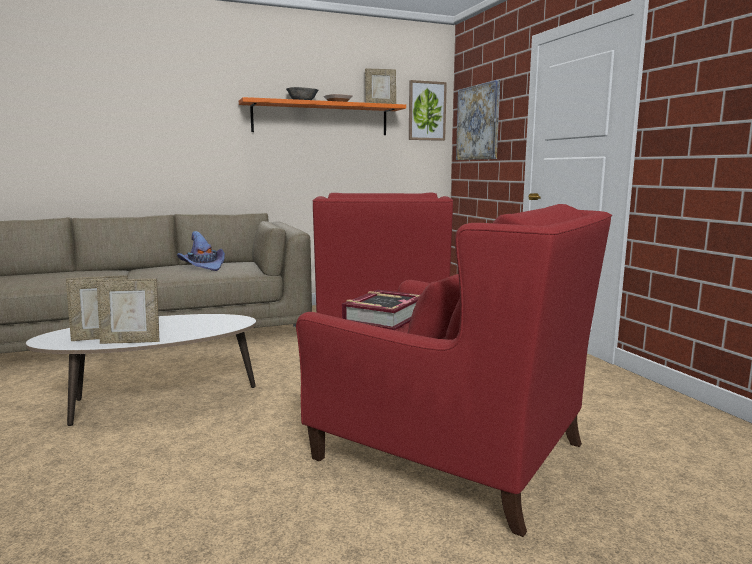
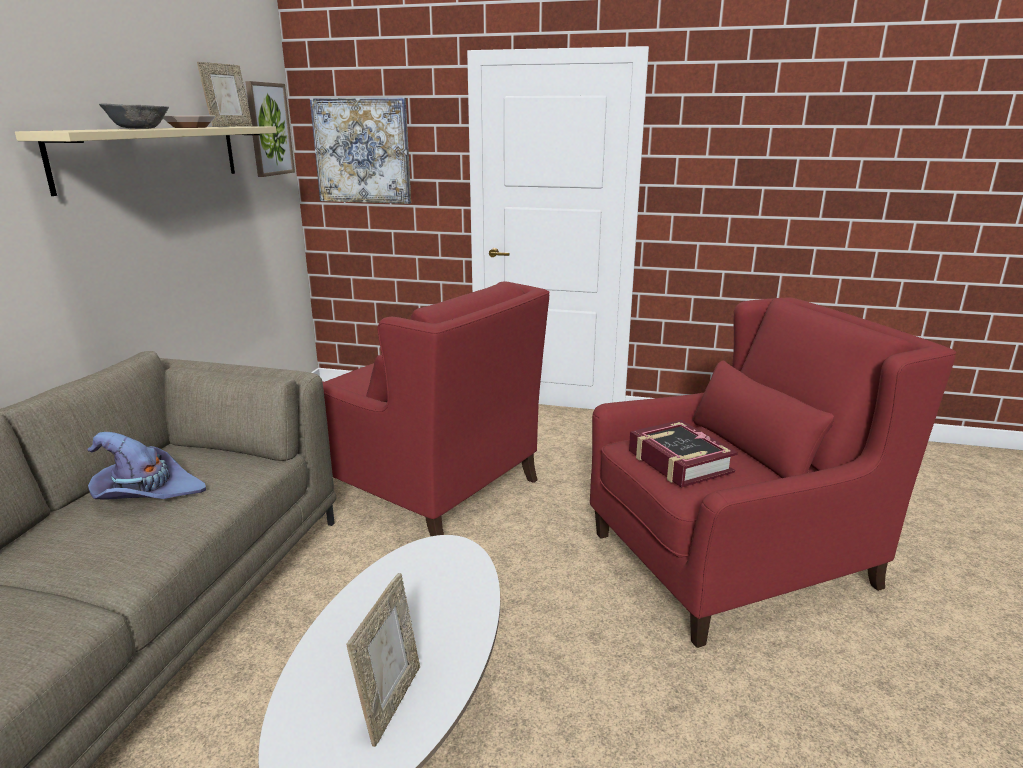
camera: 55 degrees left, 10 degrees up
picture frame [97,279,159,344] -> none
orange shelf [239,97,406,135] -> beige shelf [15,126,277,196]

